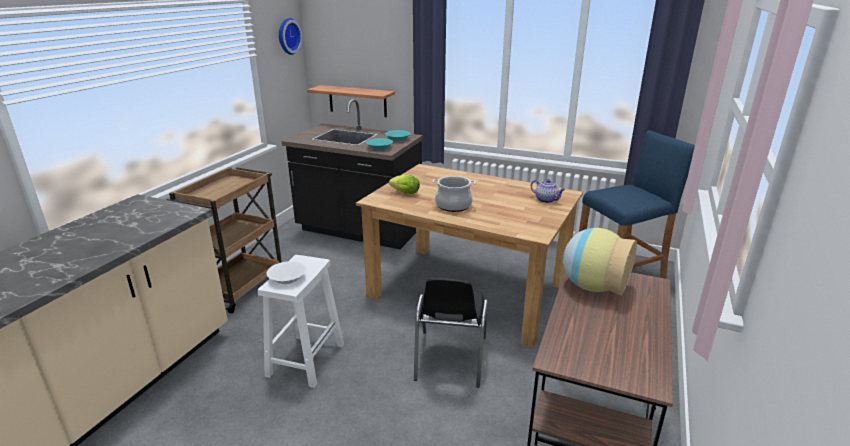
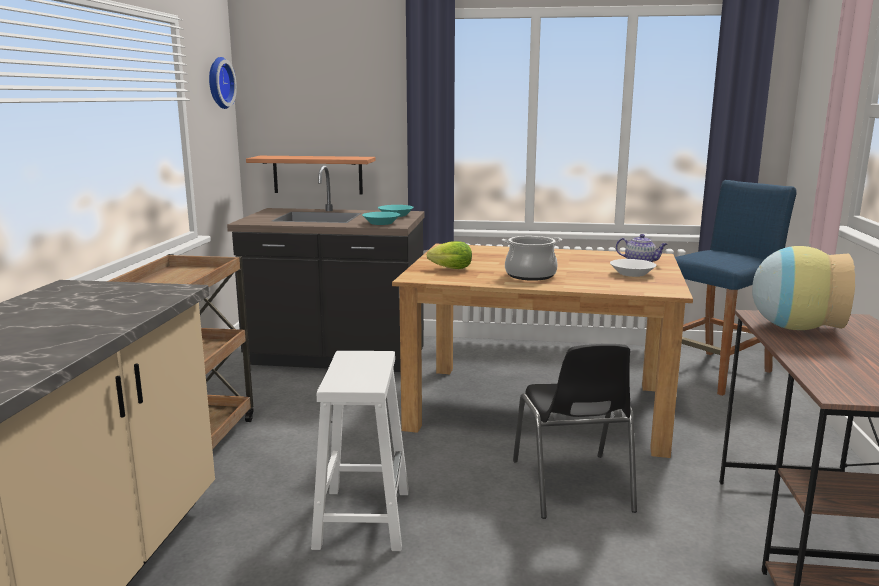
camera: 15 degrees left, 10 degrees down
white bowl [266,261,306,284] -> white bowl moved to [610,259,656,277]

